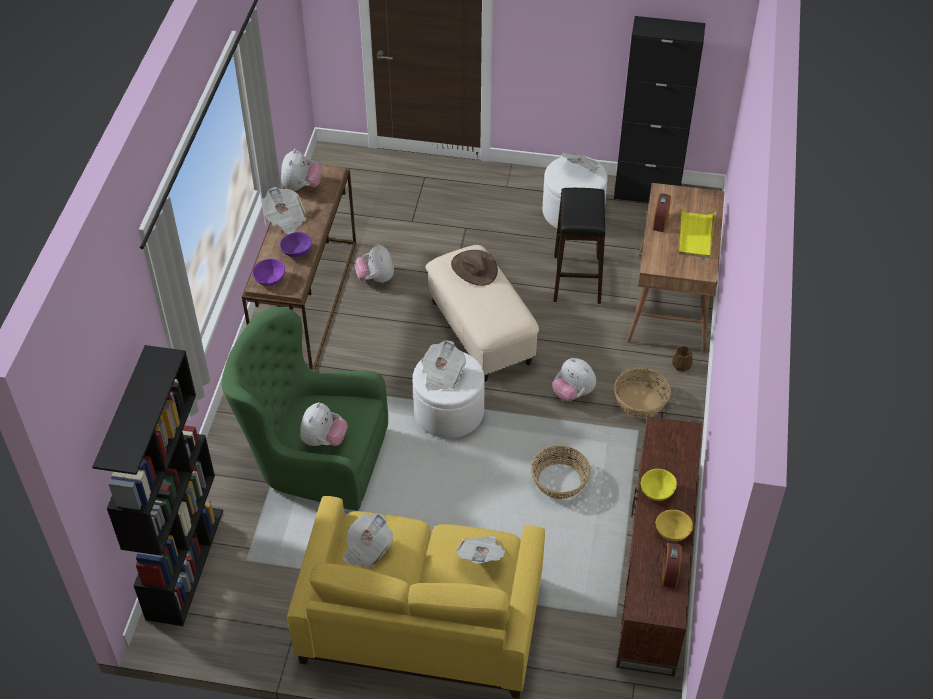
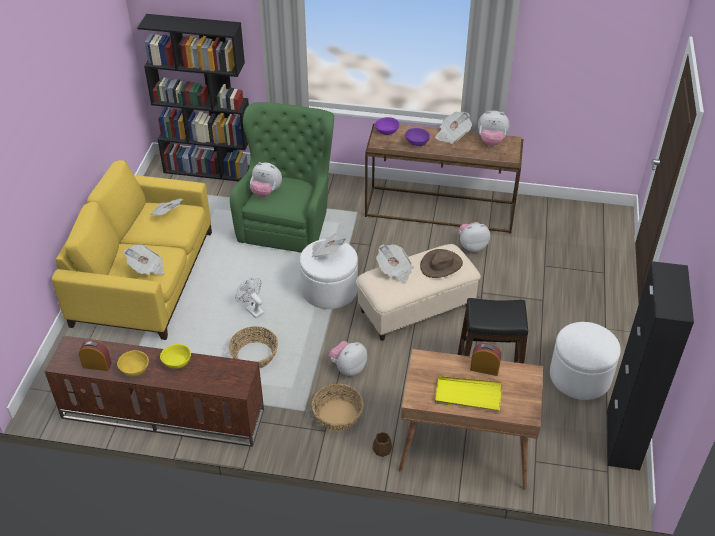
camera: 90 degrees right, 5 degrees down
newspaper [562,152,600,170] -> newspaper moved to [376,244,414,283]
none -> white fan [235,278,264,318]

